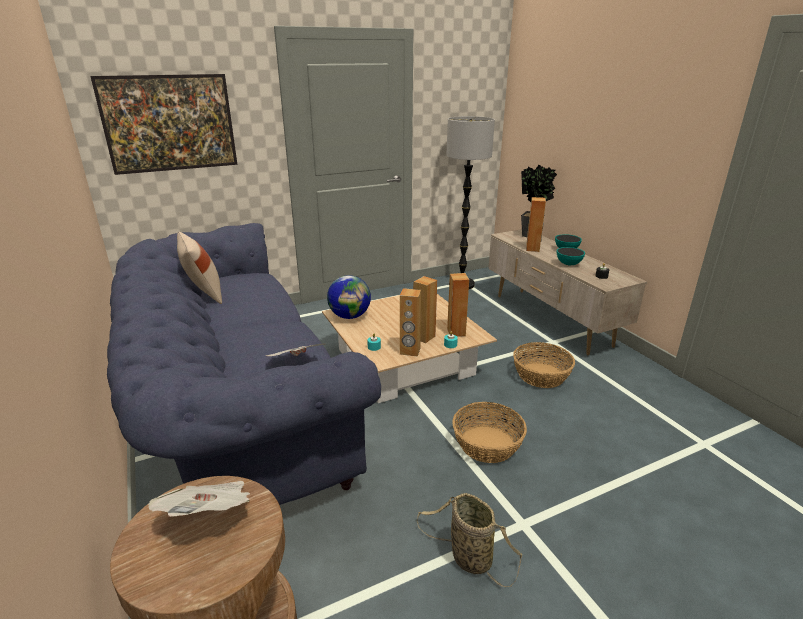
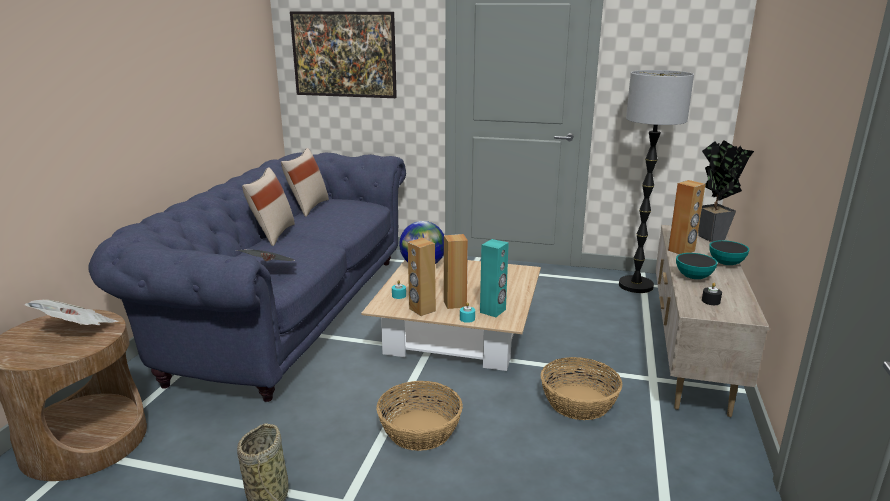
camera: 40 degrees right, 5 degrees down
brown speaker [447,273,469,337] -> turquoise speaker [480,239,509,317]
none -> beige pillow [242,167,295,246]

